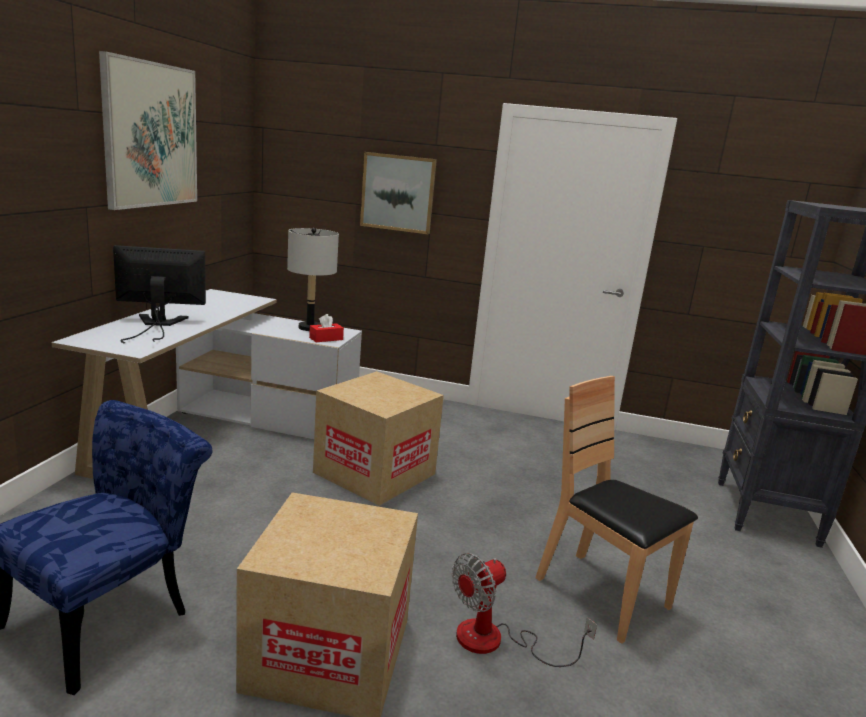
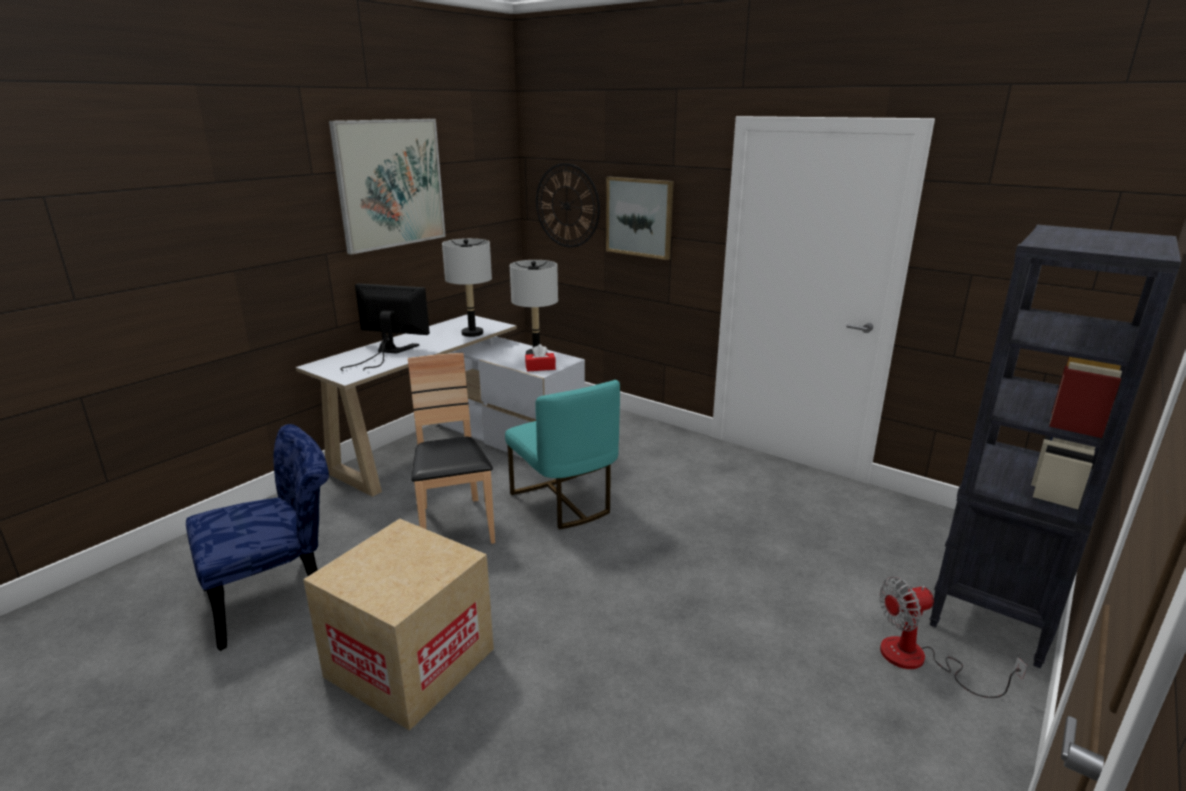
camera: 25 degrees right, 5 degrees up
cardboard box [313,371,444,506] -> turquoise chair [505,380,620,529]
fan [452,553,597,667] -> fan moved to [879,576,1027,698]
brown chair [535,376,698,644] -> brown chair moved to [408,353,495,544]
none -> grey table lamp [442,238,492,337]
none -> wall clock [536,163,600,248]

